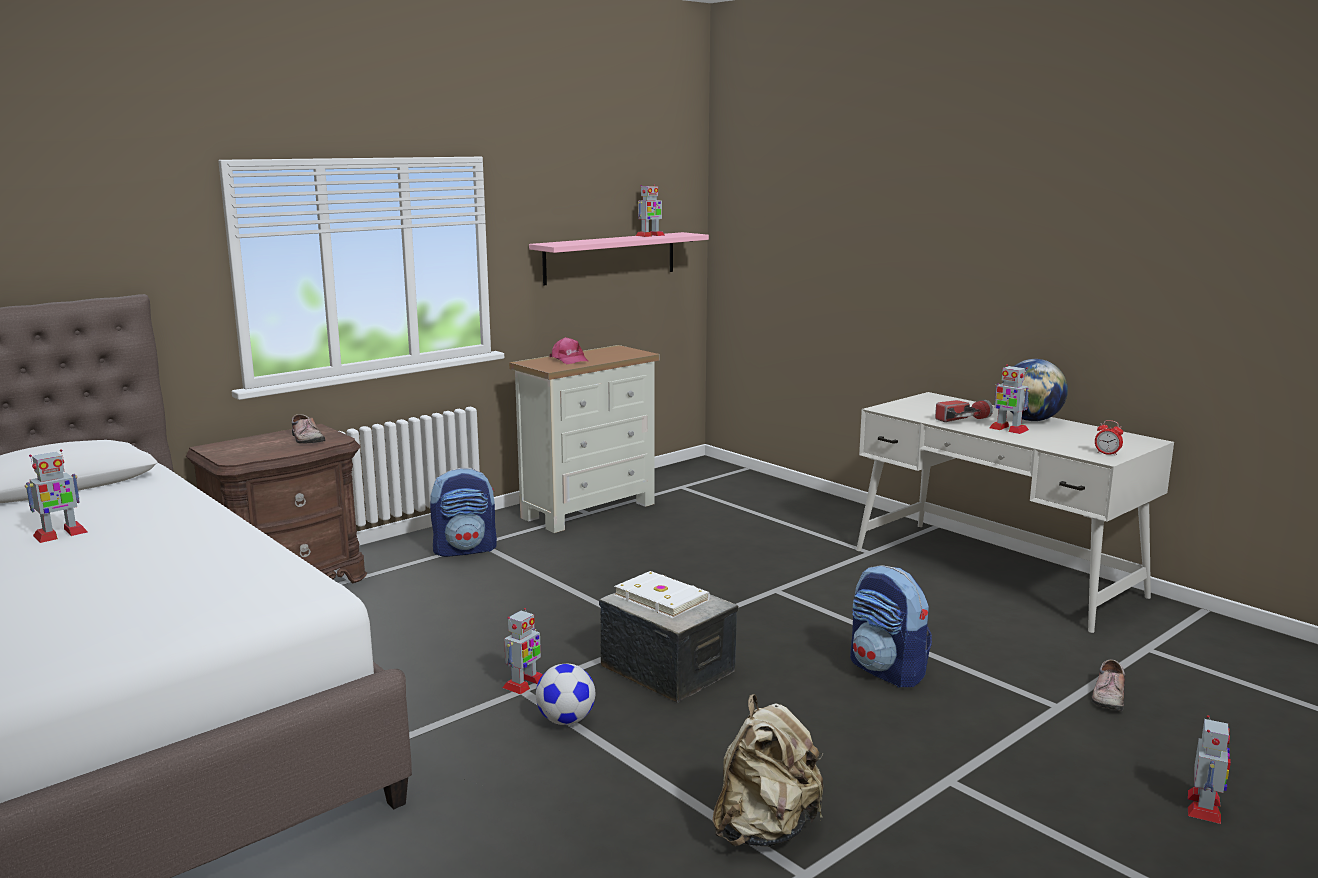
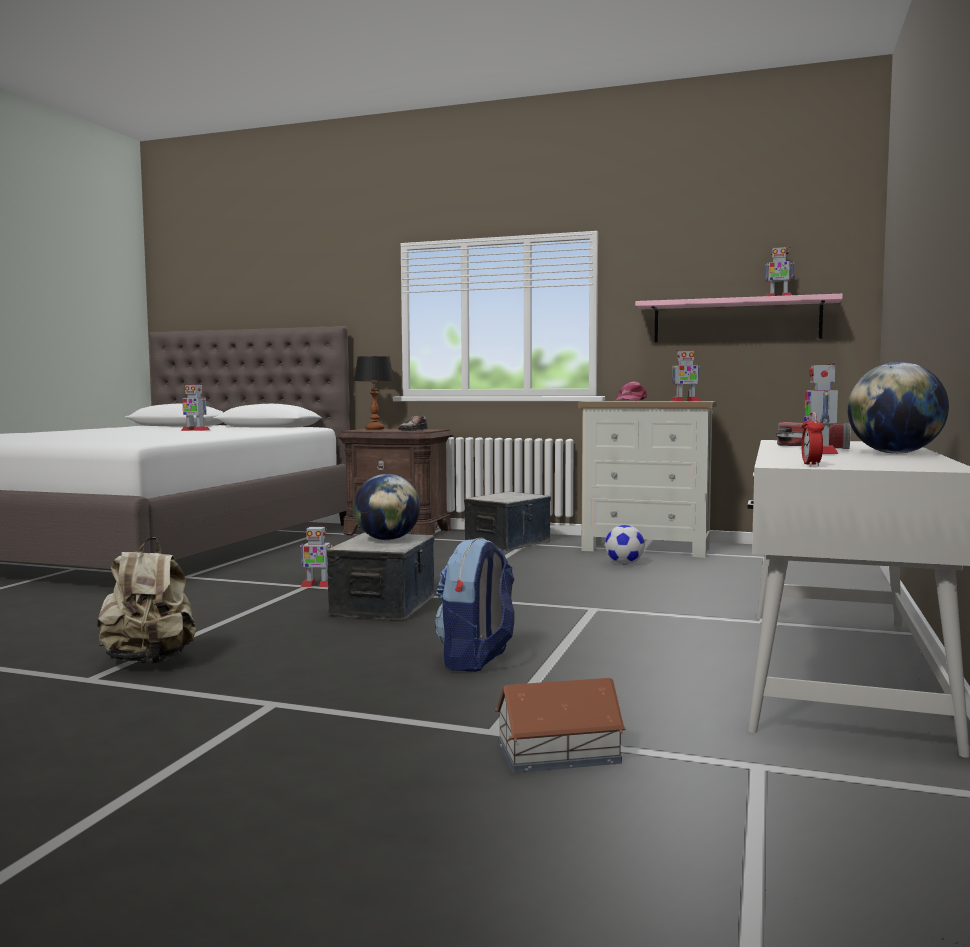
camera: 60 degrees right, 10 degrees down
backpack [430,468,497,557] -> storage box [464,492,551,551]
football [536,664,595,725] -> football moved to [605,525,645,564]
white book [614,571,710,618] -> globe [354,474,420,540]
shoe [1091,659,1125,711] -> toy house [495,678,626,773]
toy robot [1188,715,1231,824] -> toy robot moved to [671,350,701,401]
none -> table lamp [354,356,394,430]

